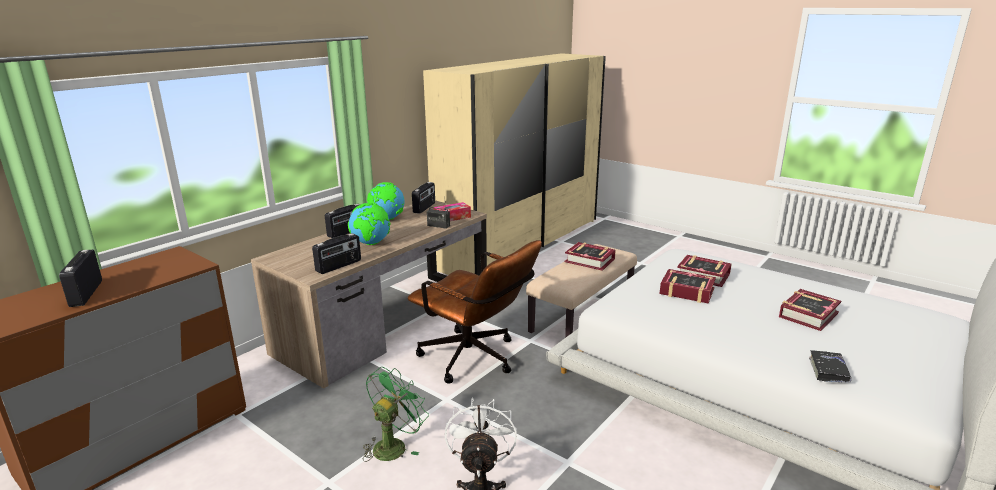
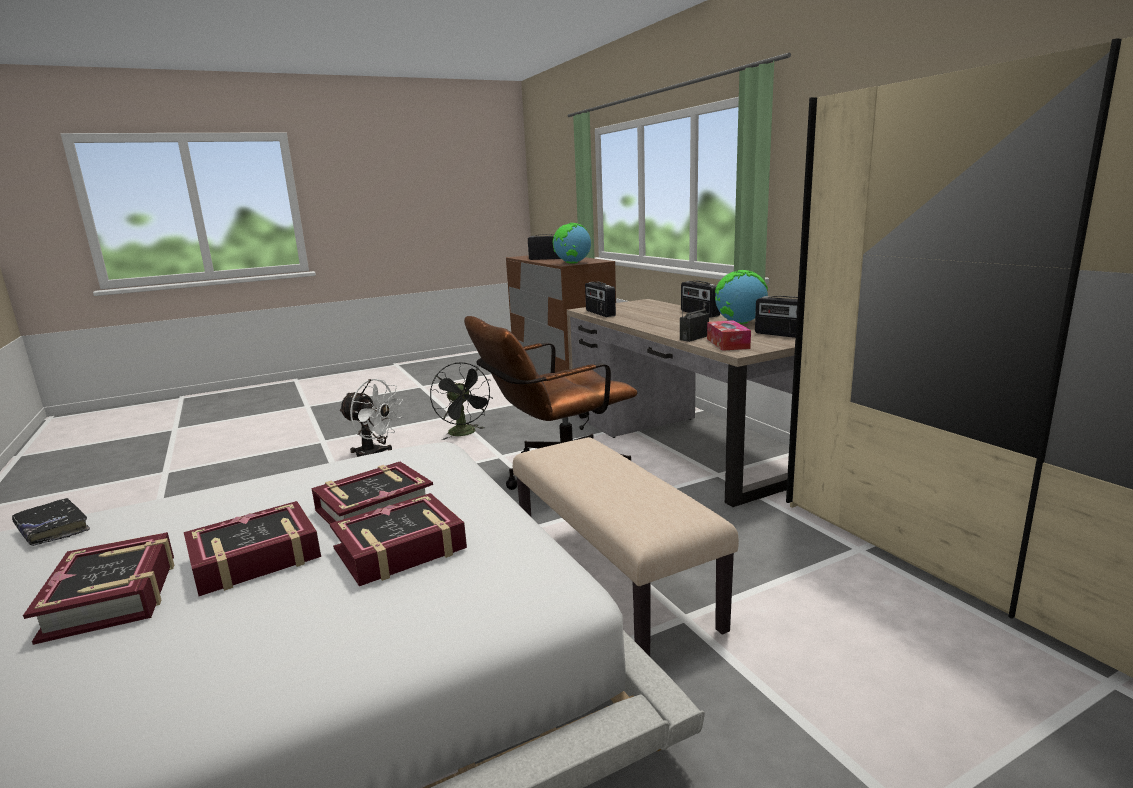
camera: 115 degrees right, 5 degrees down
globe [348,203,391,245] -> globe moved to [553,223,591,264]
green fan [363,367,429,462] -> black fan [430,362,493,440]
book [565,242,616,271] -> book moved to [184,501,321,596]

